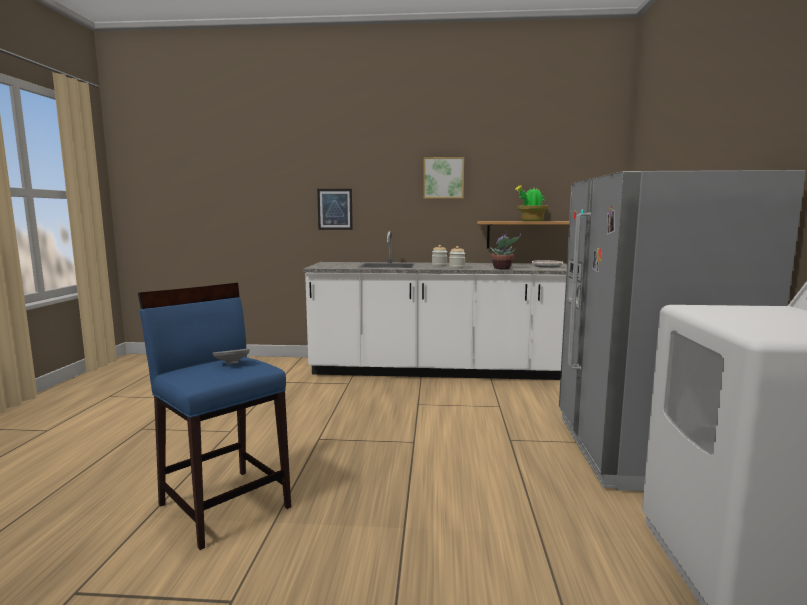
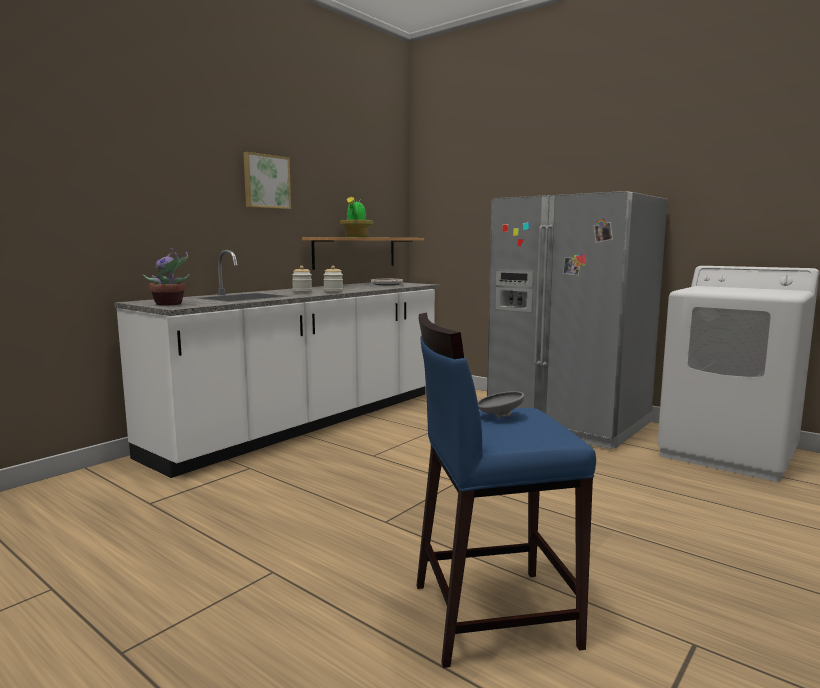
camera: 55 degrees left, 0 degrees up
picture [317,189,353,230] -> none
potted plant [490,230,521,269] -> potted plant moved to [143,248,190,306]

